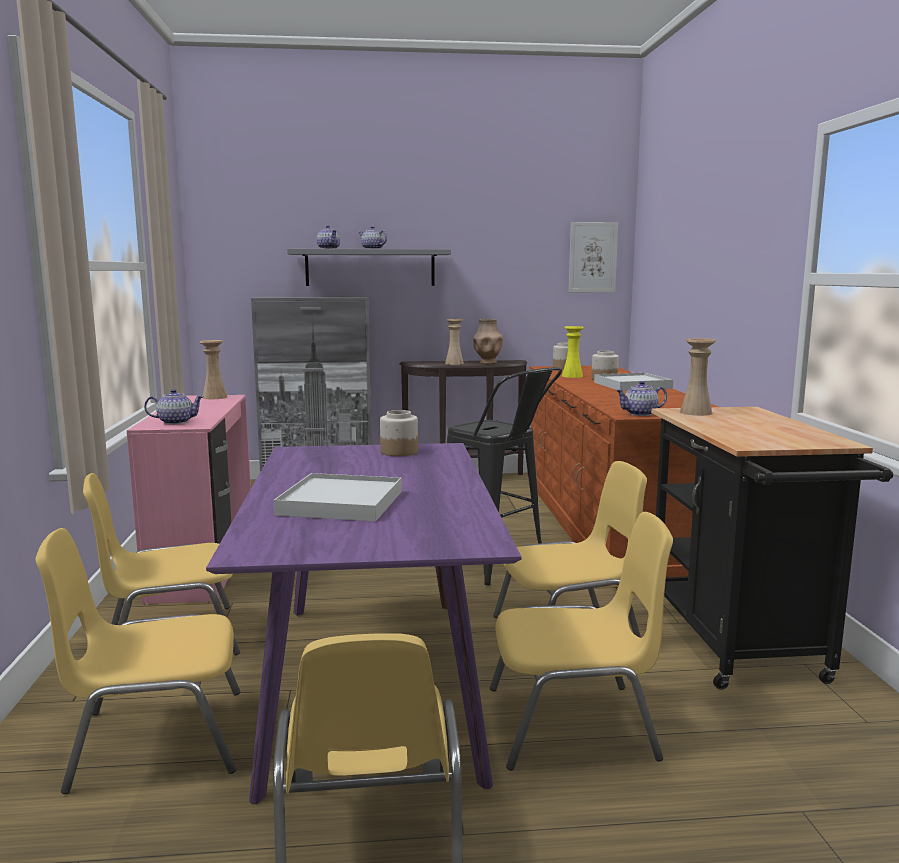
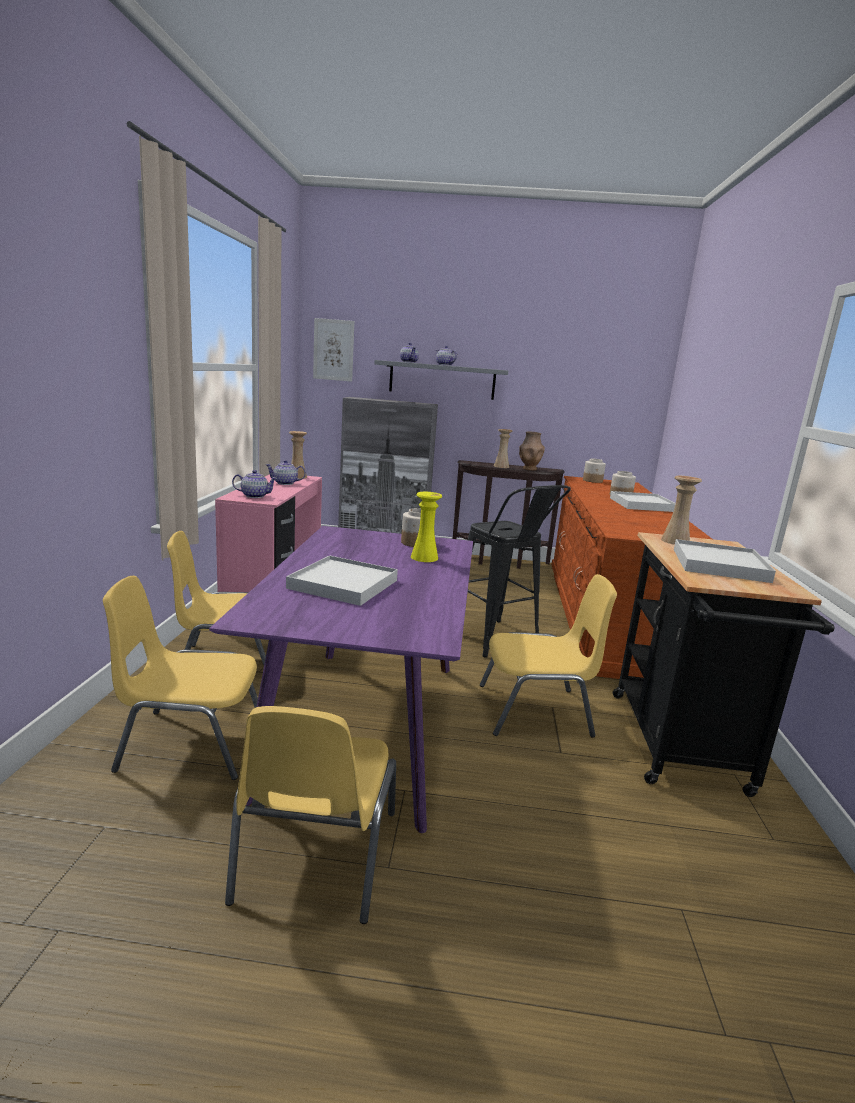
camera: 10 degrees right, 5 degrees up
yellow chair [490,512,673,771] -> none
yellow vase [562,326,584,378] -> yellow vase moved to [411,492,442,562]
picture [569,222,618,292] -> picture moved to [313,318,355,382]
teapot [615,381,667,416] -> teapot moved to [266,460,306,485]
none -> white tray [674,539,776,583]

